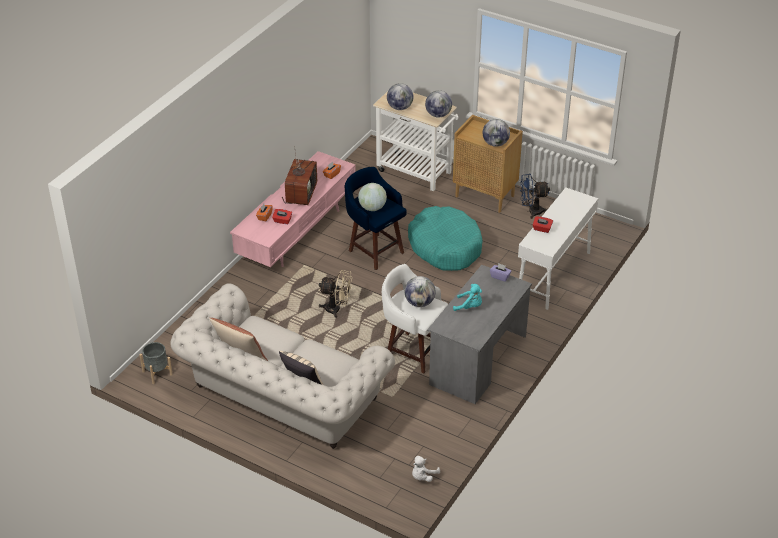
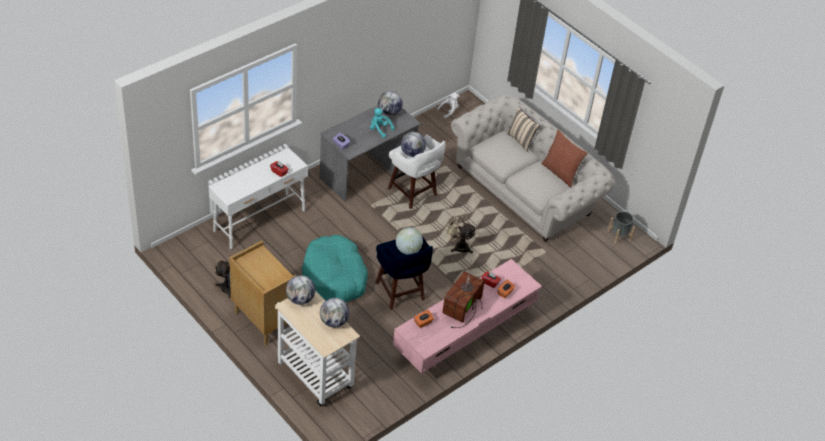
camera: 165 degrees left, 5 degrees up
globe [483,119,510,147] -> globe moved to [378,91,403,116]

